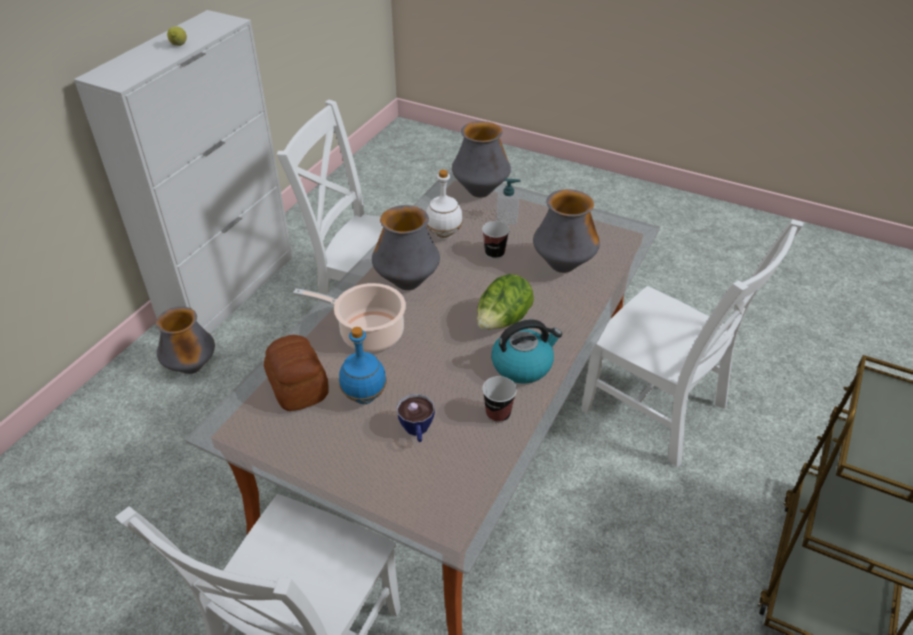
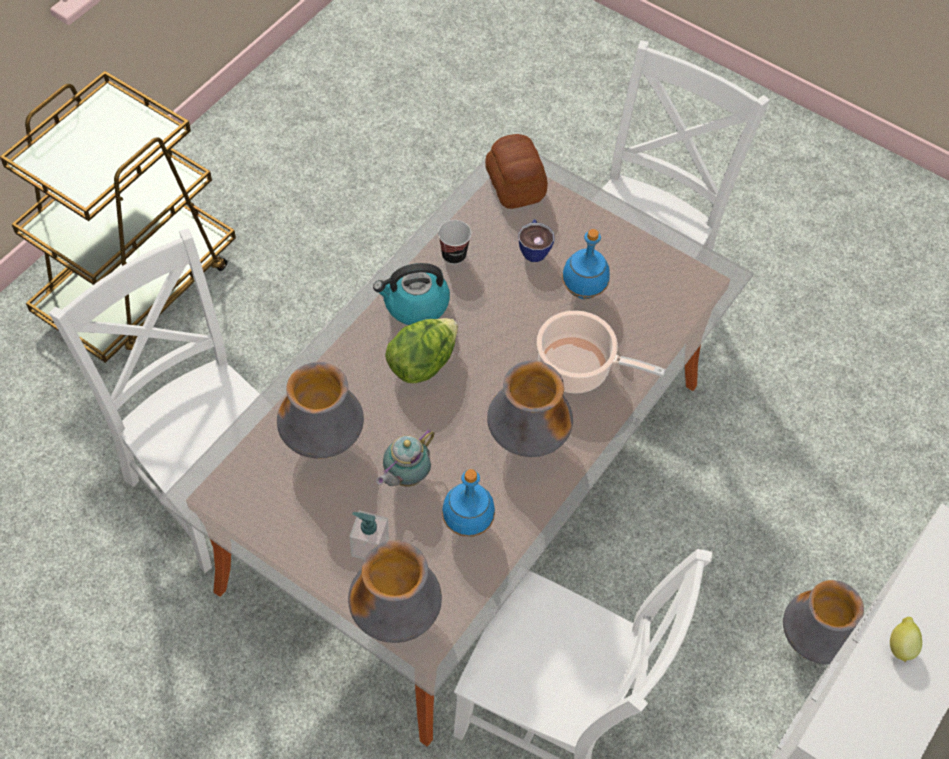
camera: 175 degrees left, 15 degrees up
bread [264,335,329,411] -> bread moved to [485,134,548,209]
white bottle [426,170,463,239] -> blue bottle [442,469,495,537]
cup [482,221,510,259] -> teapot [376,429,434,487]

